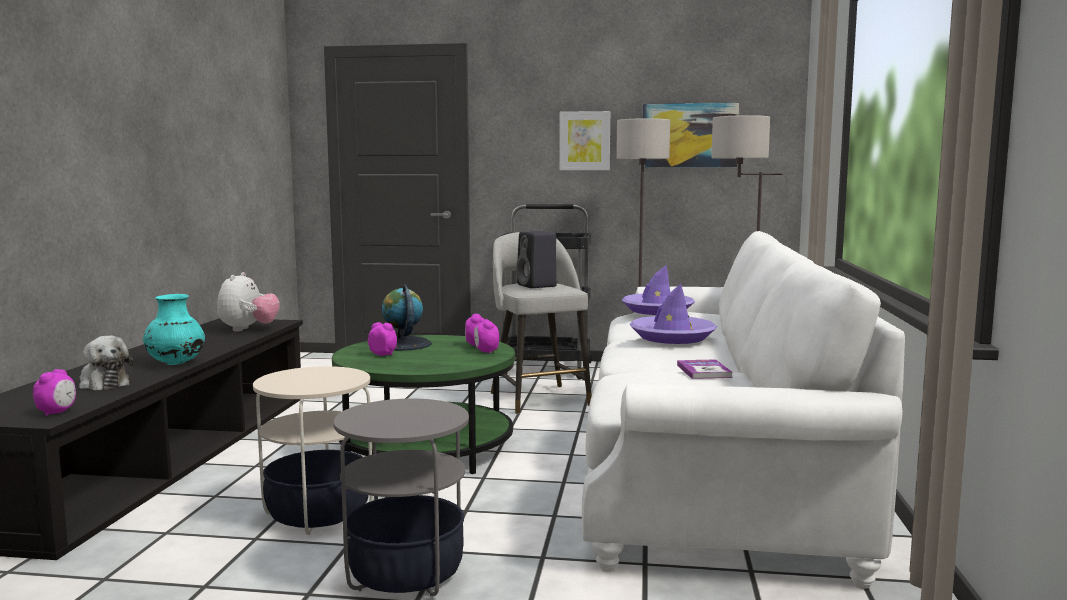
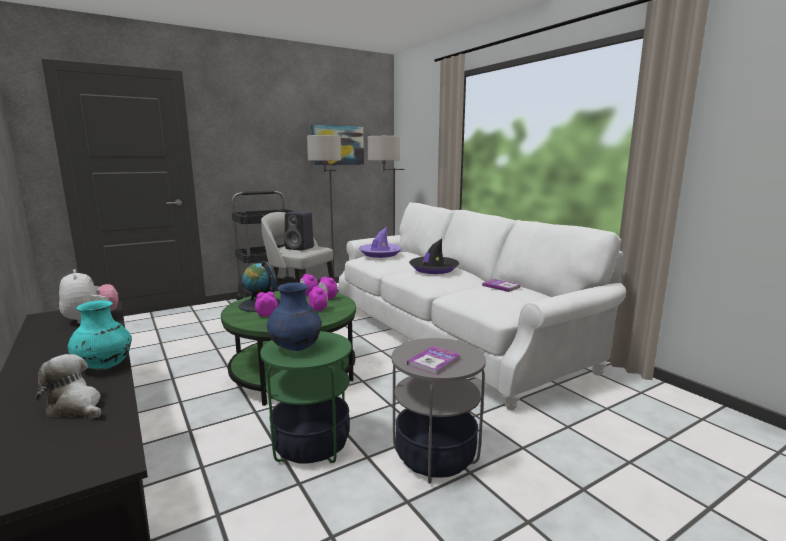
camera: 40 degrees left, 5 degrees up
alarm clock [33,369,76,416] -> alarm clock moved to [308,286,328,311]
plush toy [79,336,133,390] -> plush toy turned 150 degrees counterclockwise [36,354,101,419]
beige side table [253,366,373,535] -> green side table [260,331,352,464]
picture [559,111,610,170] -> none
purple hat [630,284,717,344] -> black hat [409,238,460,274]
none -> blue vase [267,283,322,351]
none -> book [407,346,461,375]

